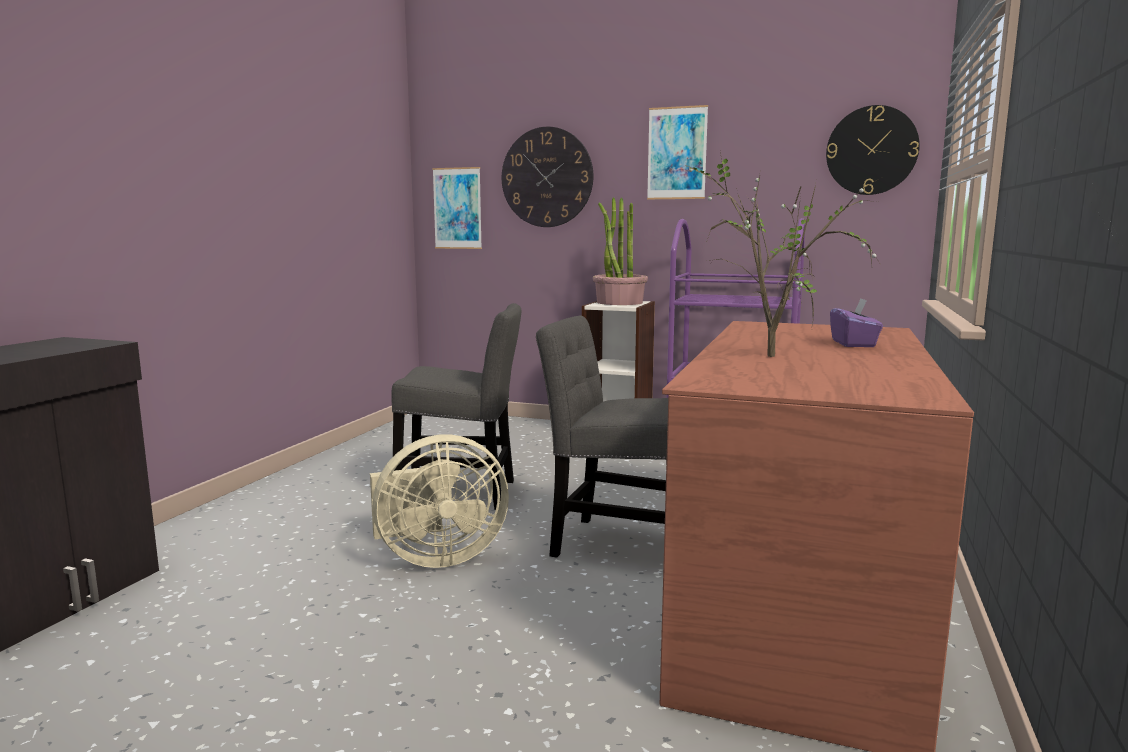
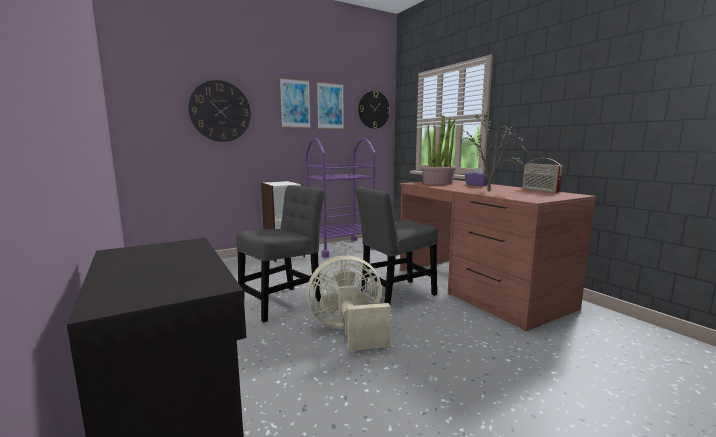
camera: 50 degrees left, 0 degrees up
beige fan [370,434,509,568] -> beige fan turned 120 degrees counterclockwise [307,255,391,351]
picture [432,167,482,249] -> picture moved to [317,82,344,129]
potted plant [593,197,648,305] -> potted plant moved to [420,115,456,185]
none -> radio [523,158,563,193]

